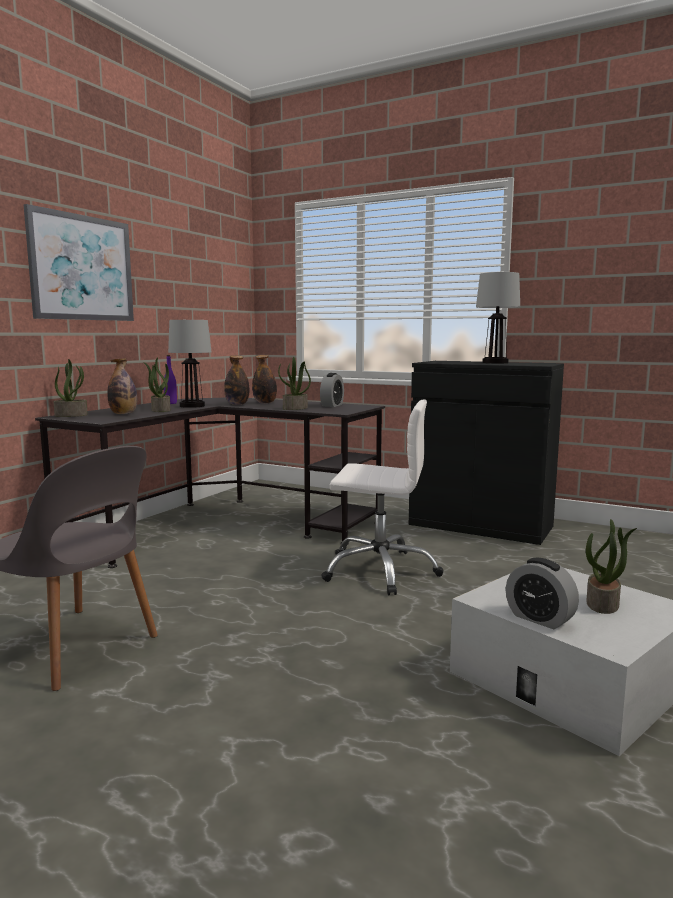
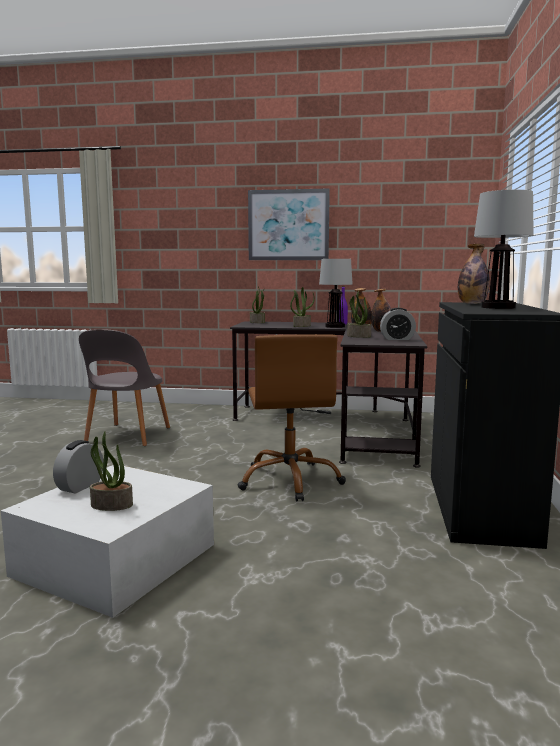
camera: 70 degrees right, 0 degrees up
bottle [107,358,137,414] -> bottle moved to [458,244,490,304]
white office chair [321,400,443,595] -> brown office chair [238,334,346,502]

